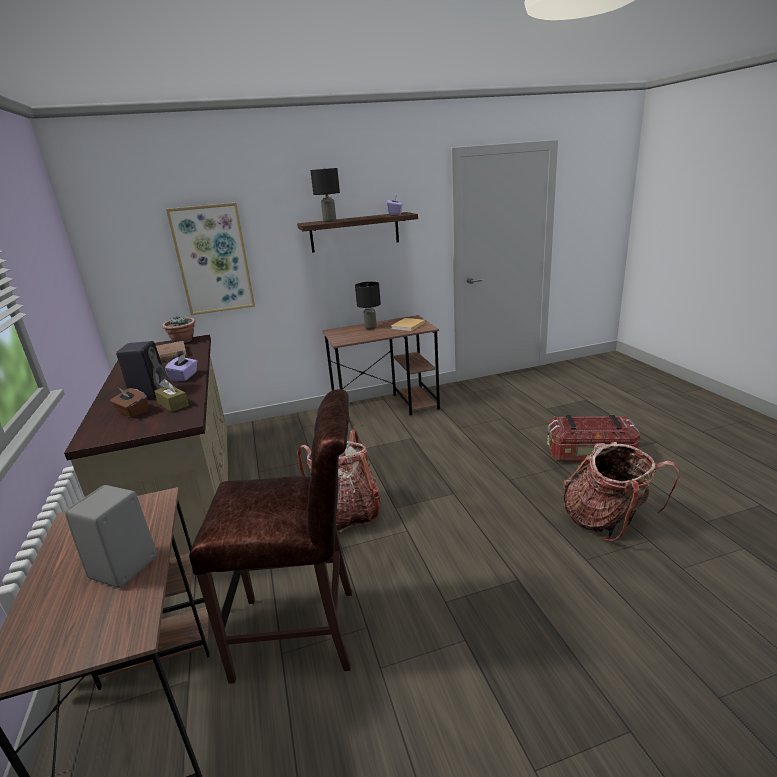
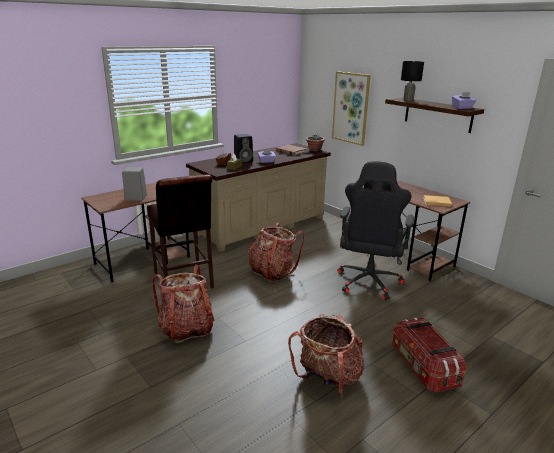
camera: 65 degrees right, 0 degrees up
black table lamp [355,282,381,329] -> none
none -> backpack [152,264,215,343]
none -> black office chair [337,161,414,300]

